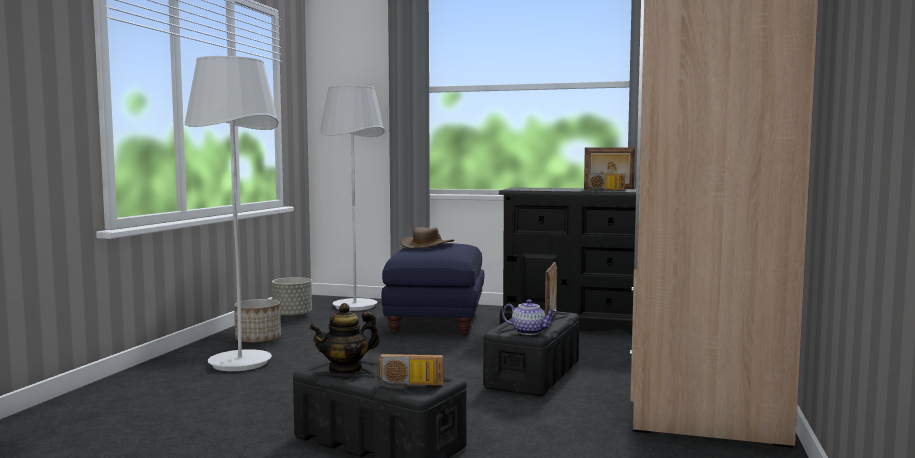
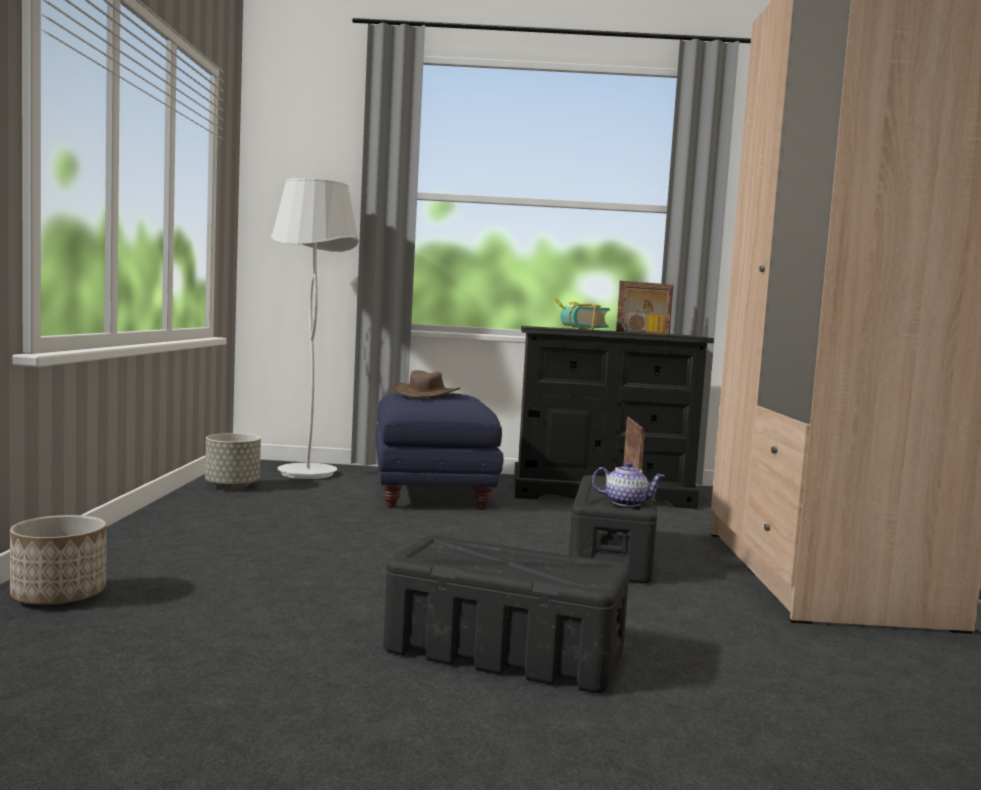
camera: 15 degrees left, 0 degrees up
white floor lamp [185,56,279,371] -> none
planter [234,299,281,343] -> planter moved to [10,515,106,605]
teapot [309,303,380,375] -> none
radio [374,354,444,389] -> none
none -> book [553,298,610,330]

